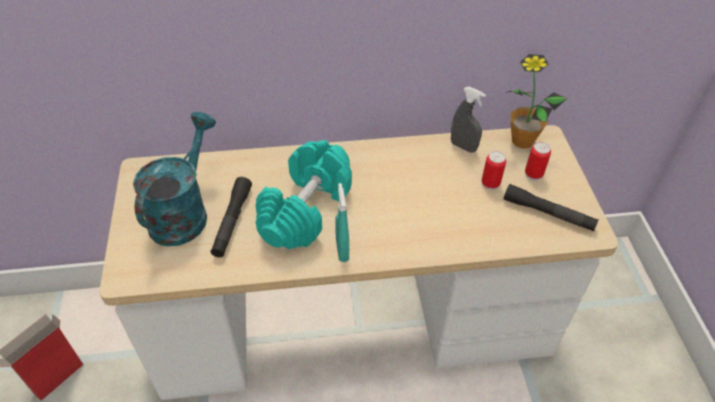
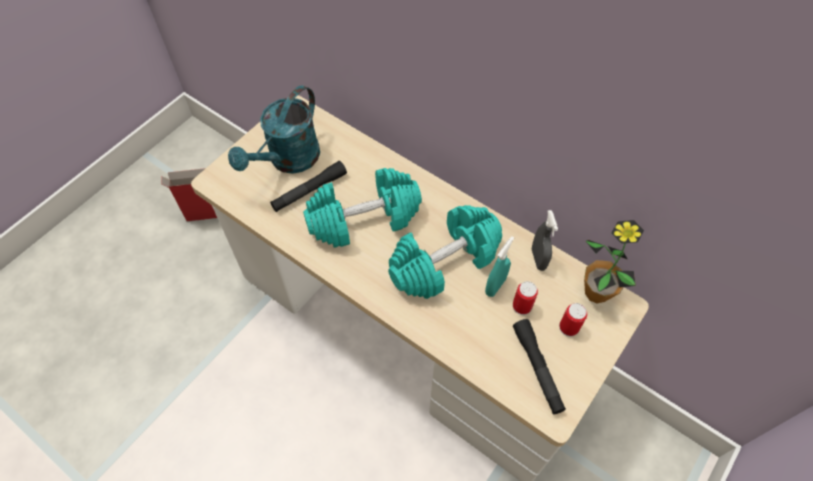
camera: 45 degrees right, 10 degrees up
turquoise watering can [133,112,216,246] -> turquoise watering can turned 150 degrees clockwise [228,85,320,174]
turquoise spray bottle [335,183,349,262] -> turquoise spray bottle moved to [485,236,514,297]
none -> turquoise dumbbell [388,205,502,299]

